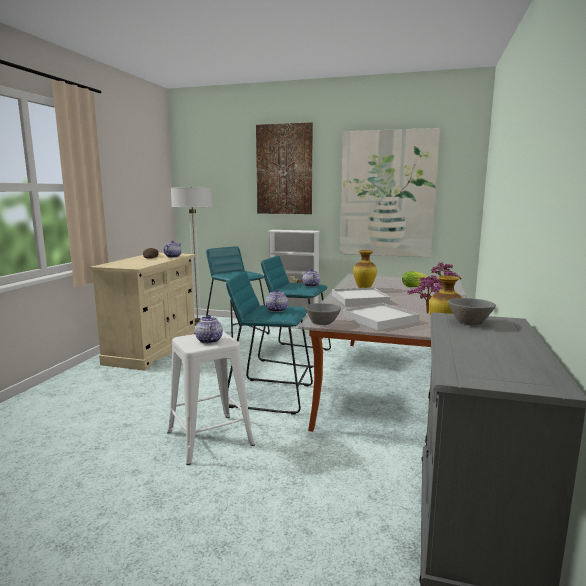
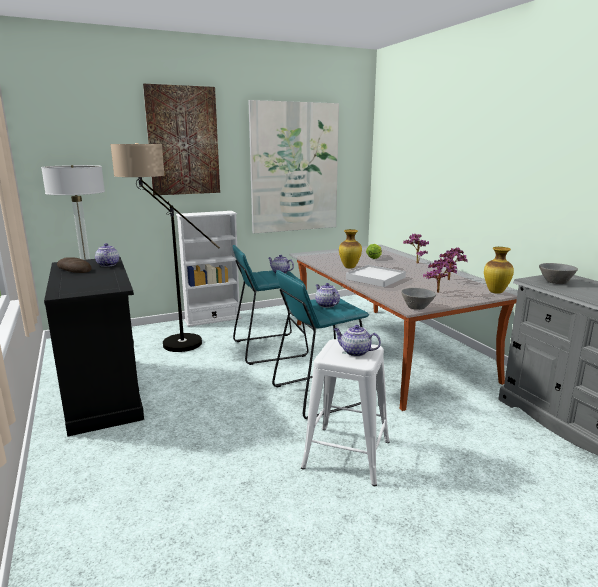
camera: 40 degrees left, 5 degrees up
beige cabinet [90,253,195,370] -> black cabinet [44,257,144,437]
turquoise stool [206,246,270,338] -> floor lamp [111,143,220,352]
white tray [343,303,420,330] -> potted plant [423,257,457,293]

